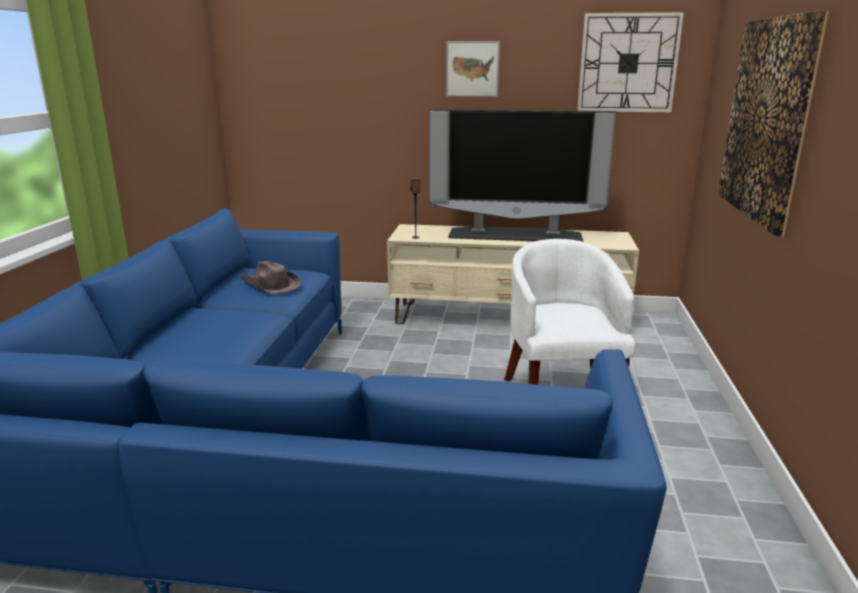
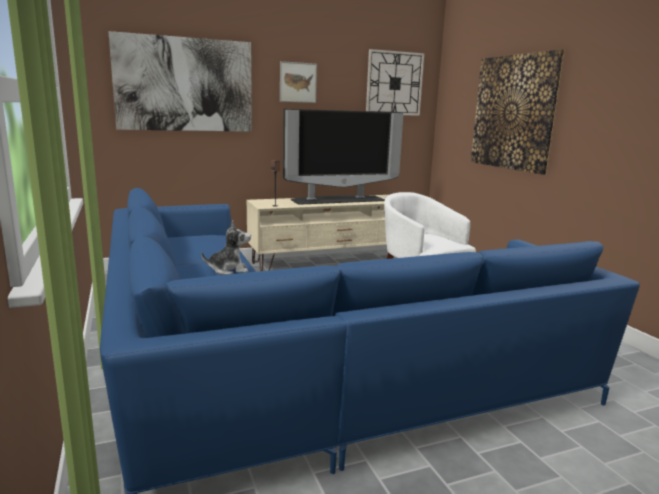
camera: 30 degrees left, 5 degrees down
brown hat [241,261,301,294] -> none
none -> picture [108,31,252,132]
none -> plush toy [201,221,251,275]

